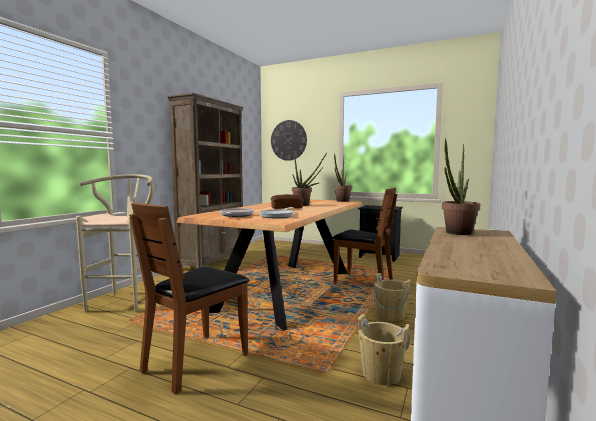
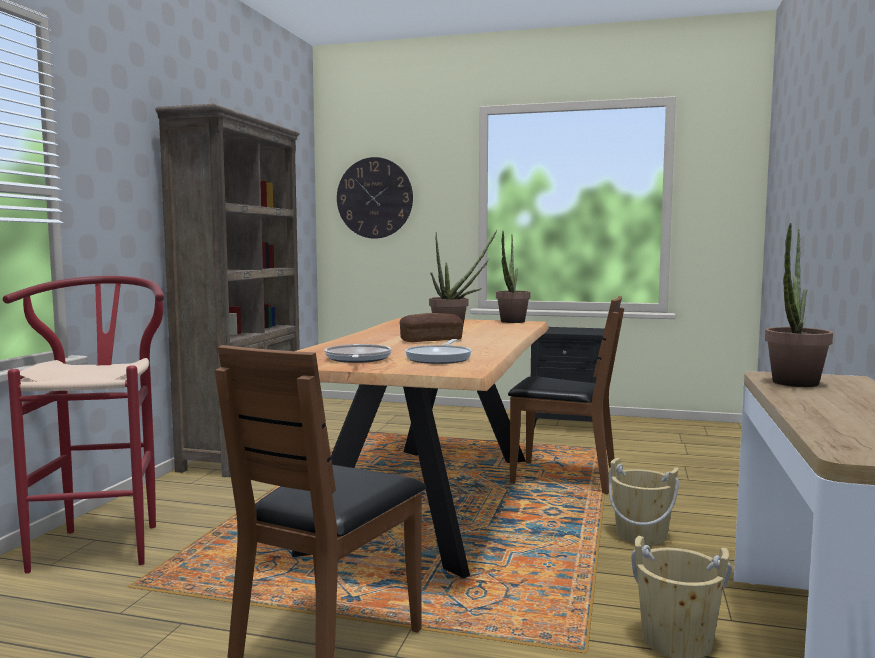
camera: 10 degrees left, 0 degrees up
beige stool [76,174,154,312] -> red stool [3,276,164,573]

